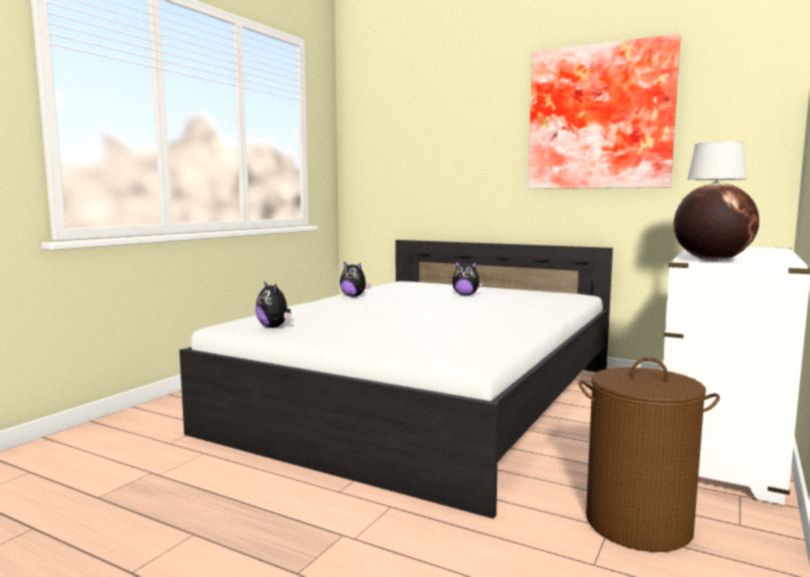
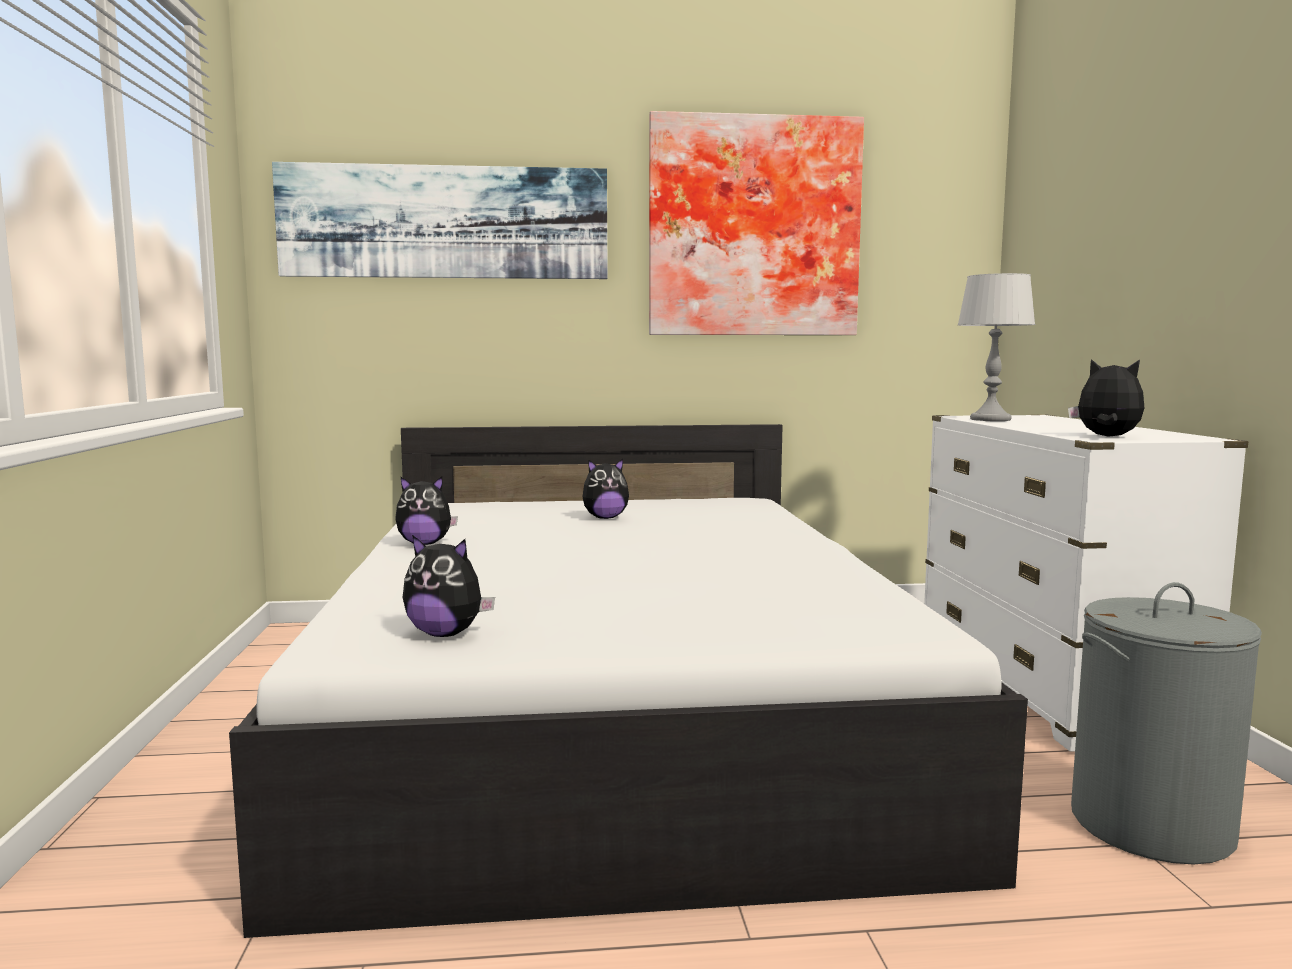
camera: 35 degrees left, 0 degrees up
brown laundry basket [579,357,720,552] -> grey laundry basket [1071,582,1262,864]
globe [673,183,759,261] -> plush toy [1068,359,1144,437]
none -> picture [272,162,608,279]

